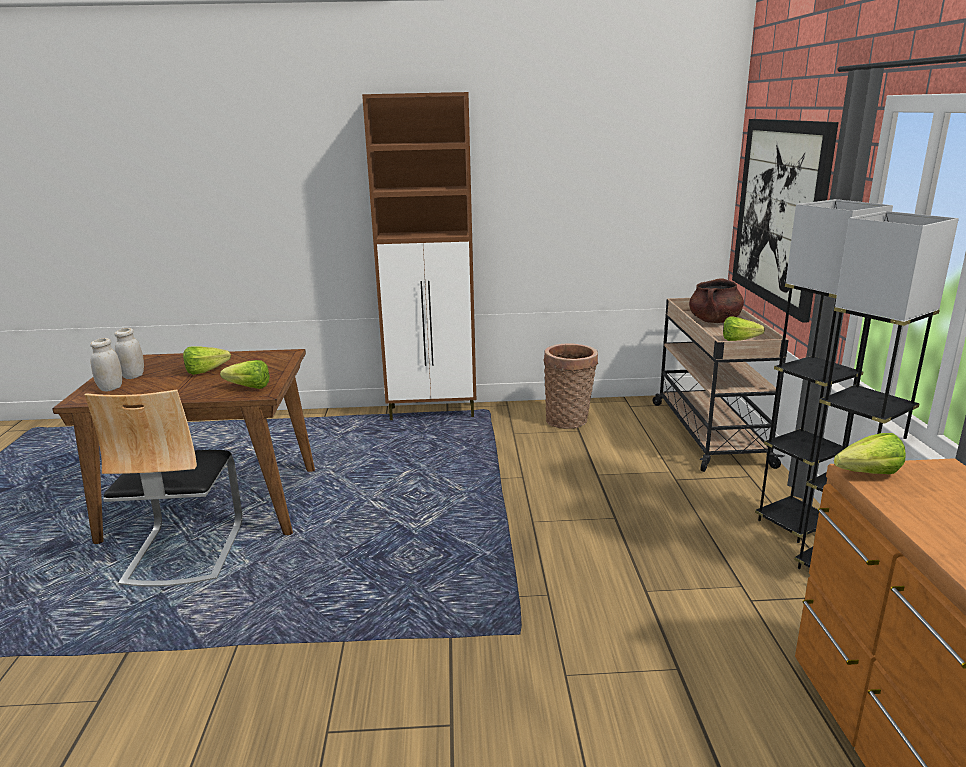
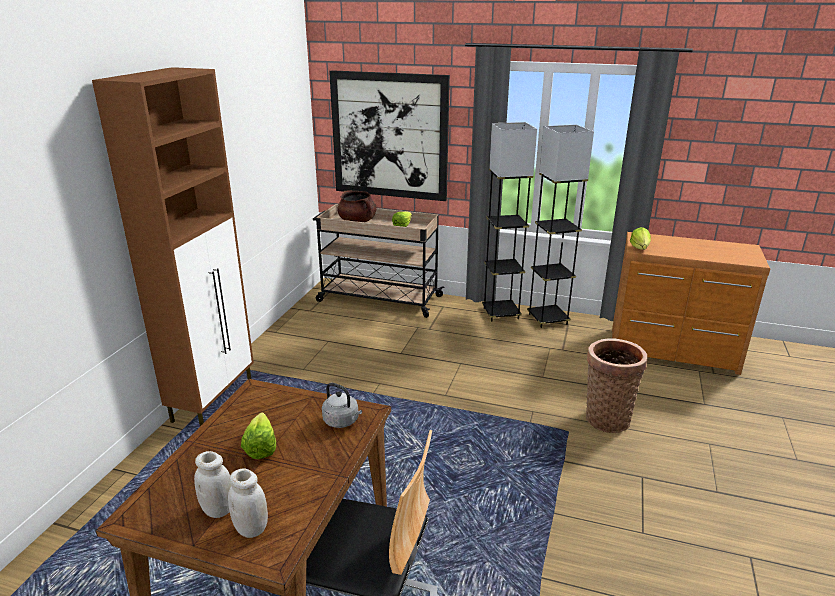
camera: 70 degrees left, 5 degrees up
lettuce [220,360,270,389] -> grey kettle [322,383,362,428]
basket [543,343,598,429] -> basket moved to [586,339,647,433]

